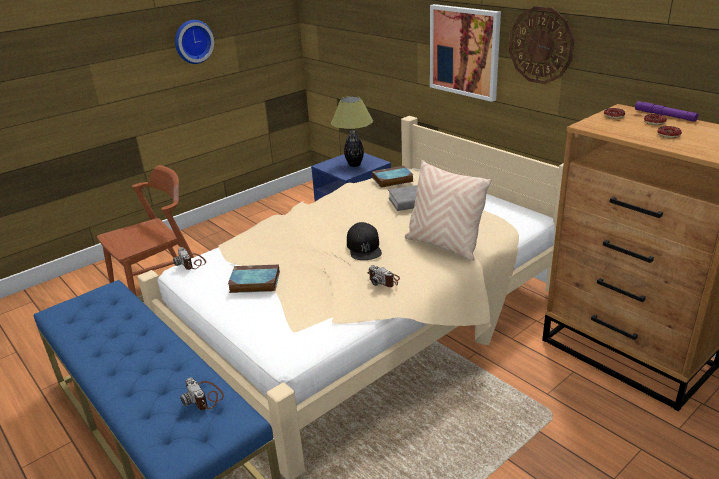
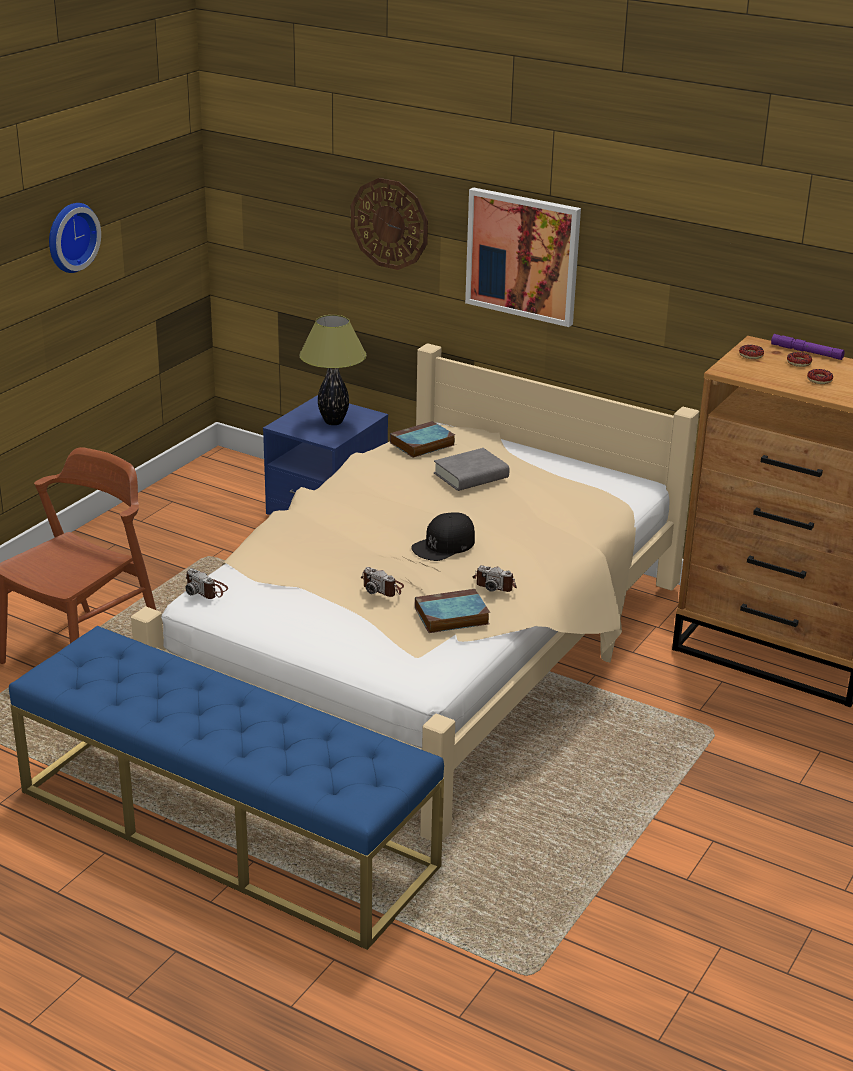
camera: 20 degrees left, 0 degrees up
camera [180,378,224,410] -> camera moved to [361,567,404,597]
book [228,265,280,293] -> book moved to [415,589,490,633]
black cap [347,222,382,260] -> black cap turned 75 degrees clockwise [411,512,475,561]
beige pillow [405,160,492,261] -> none
wall clock [509,6,574,84] -> wall clock moved to [351,178,428,270]

